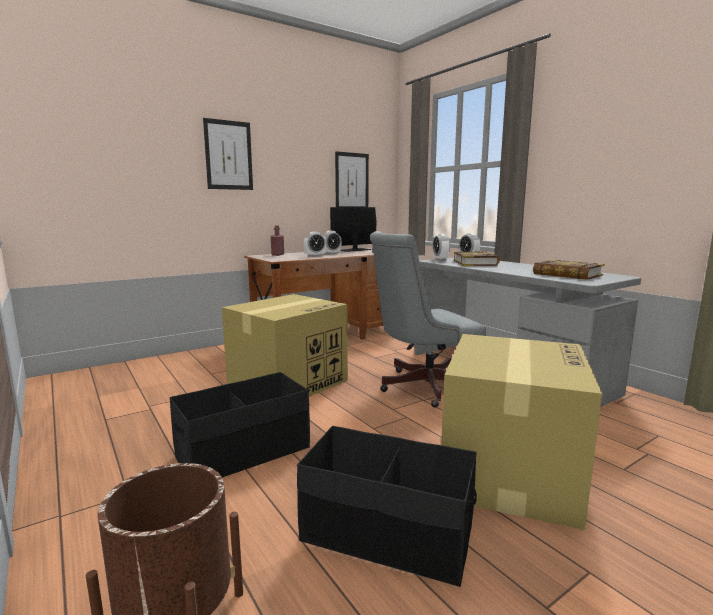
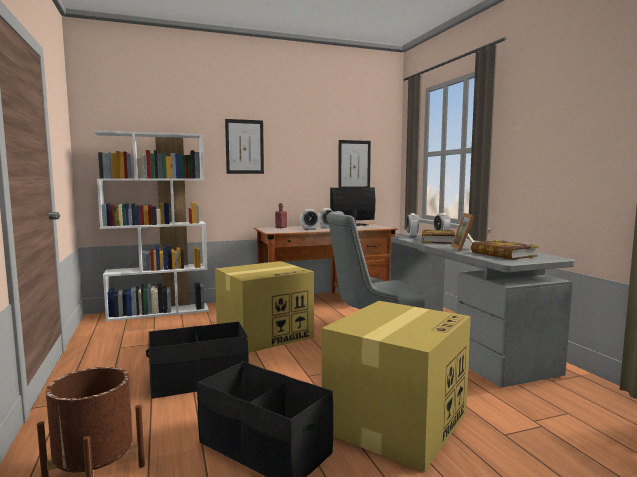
camera: 15 degrees right, 5 degrees down
none -> white bookcase [94,130,209,321]
none -> picture frame [451,213,475,251]

